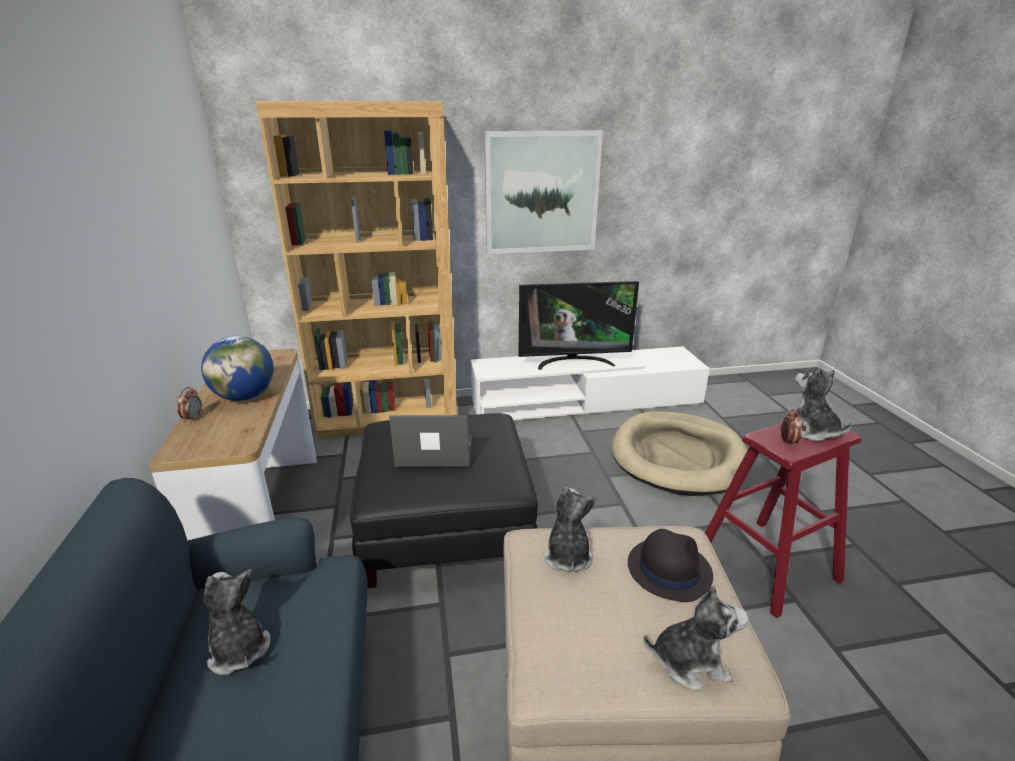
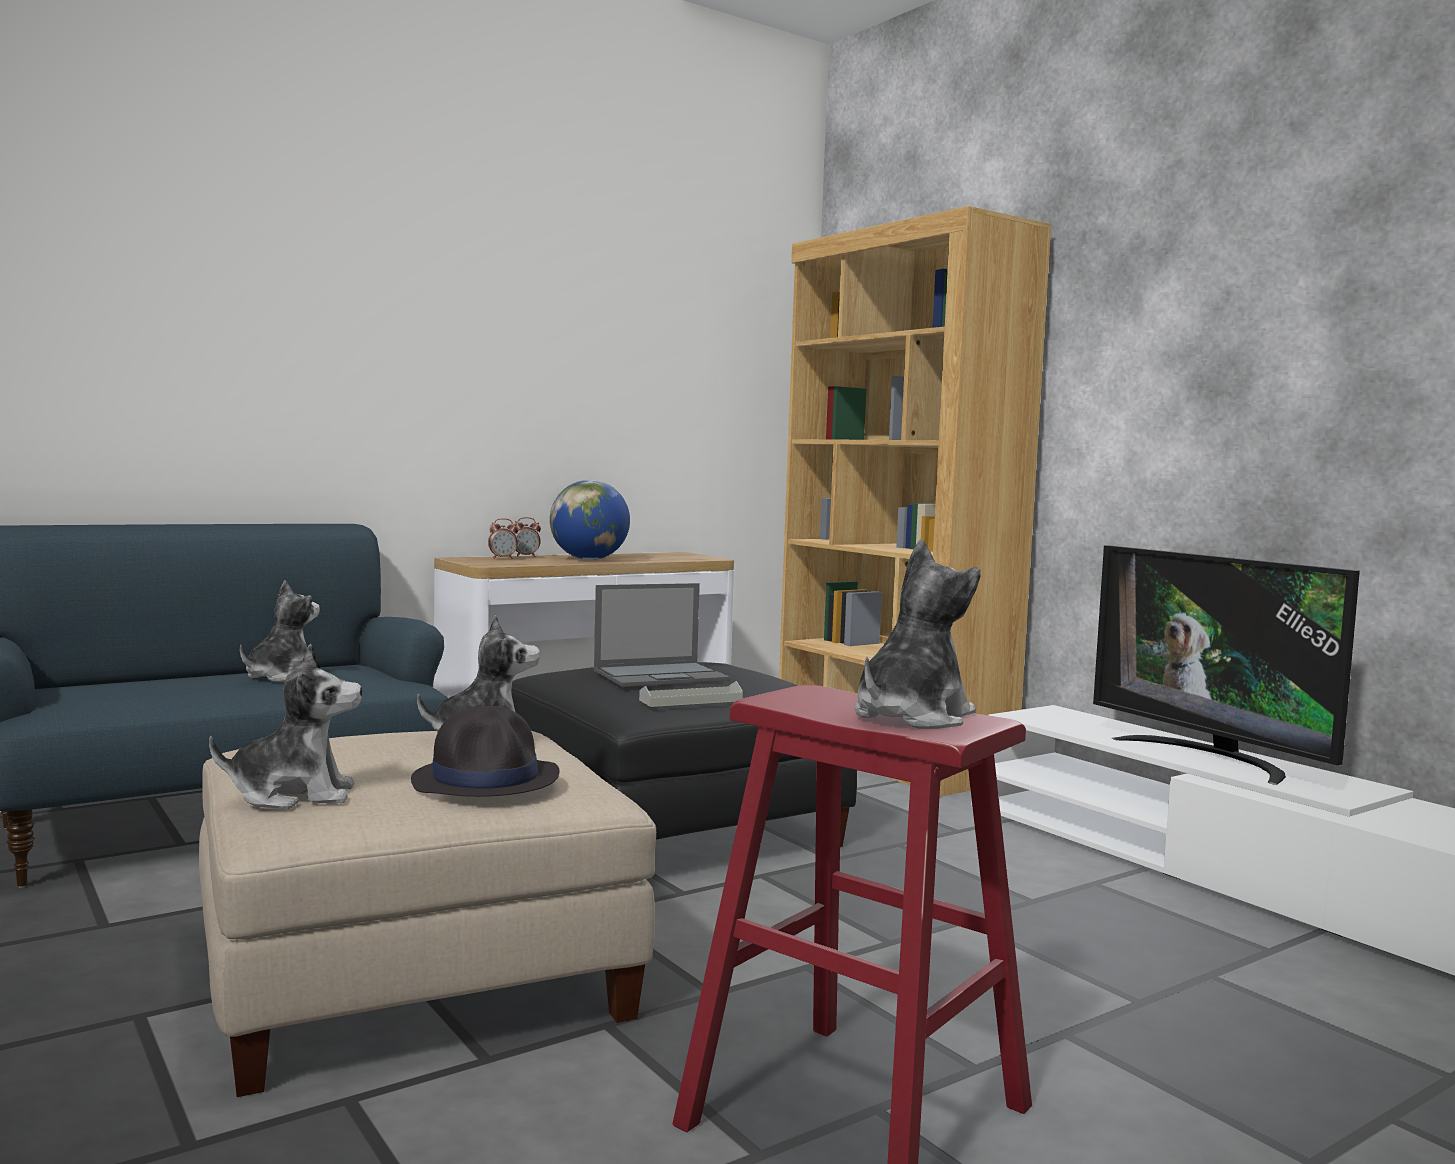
camera: 65 degrees right, 20 degrees down
laptop [389,415,472,467] -> laptop turned 90 degrees clockwise [594,583,730,687]
picture [484,130,603,254] -> none
beige dog bed [612,411,747,496] -> none
plush toy [643,586,749,690] -> plush toy turned 75 degrees counterclockwise [209,644,362,809]
alarm clock [781,409,803,447] -> alarm clock moved to [488,518,518,559]
none -> grey tray [639,681,743,707]

